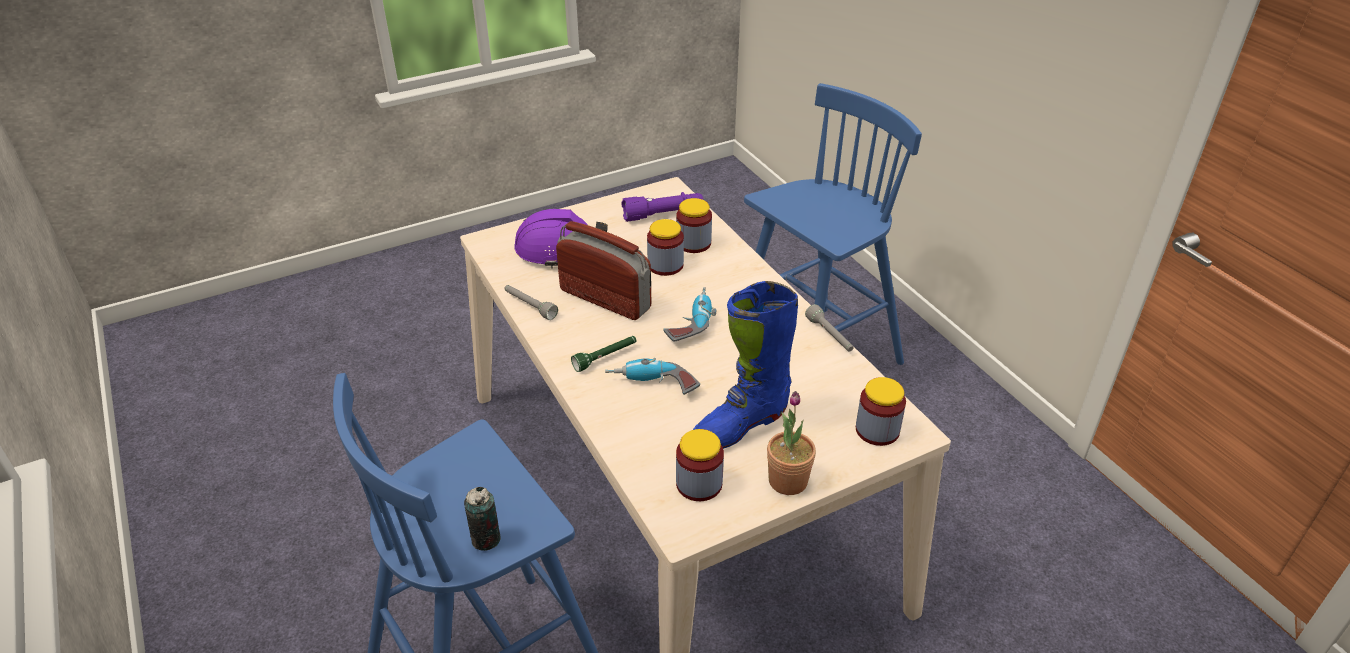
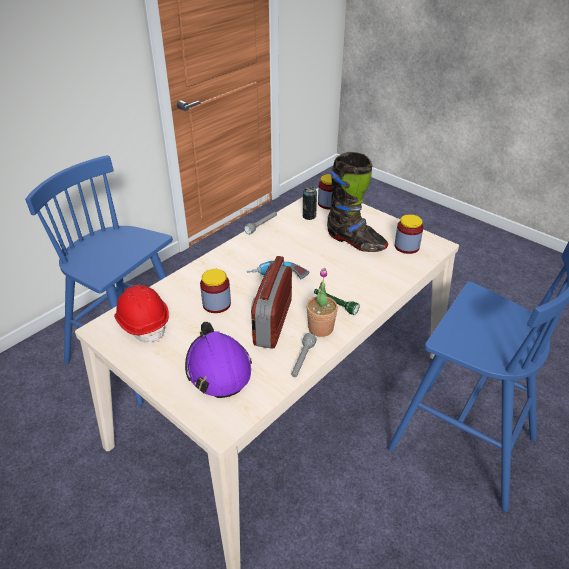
camera: 110 degrees left, 0 degrees up
can [464,487,501,551] -> can moved to [303,186,317,220]
power drill [605,358,700,395] -> none
purple flashlight [622,192,703,222] -> red hard hat [114,285,169,343]
jar [676,198,712,253] -> none
blue boot [693,281,798,449] -> black boot [327,152,388,252]
potted plant [767,391,816,495] -> potted plant moved to [306,267,338,337]

